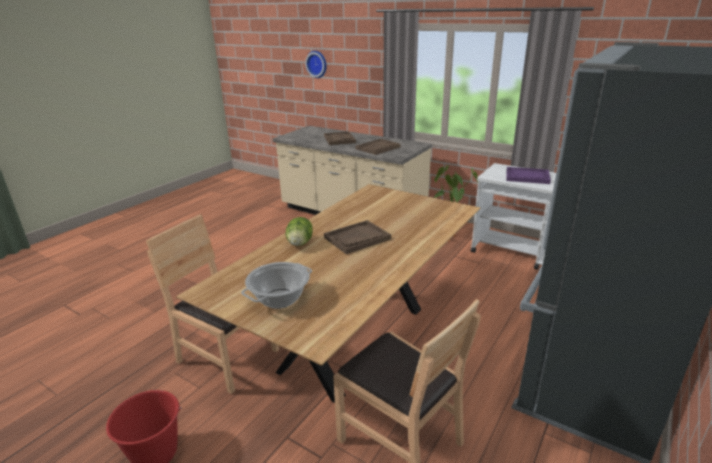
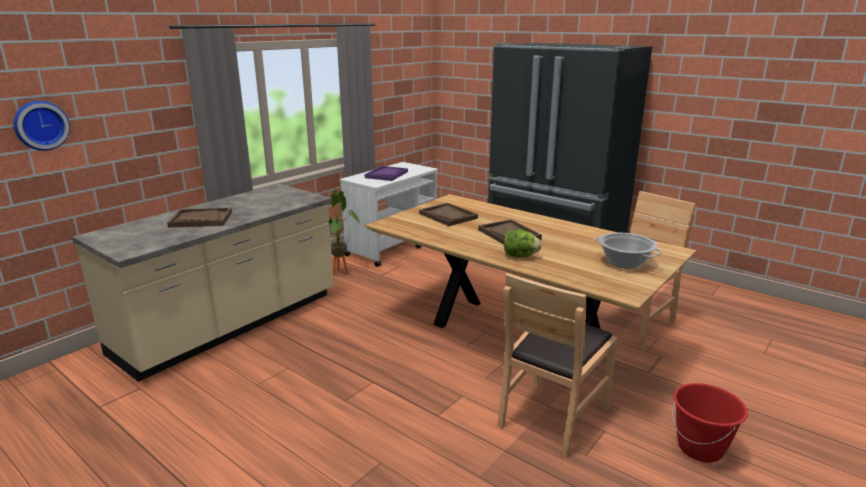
camera: 85 degrees left, 5 degrees down
brown tray [356,139,401,155] -> brown tray moved to [419,203,478,226]

